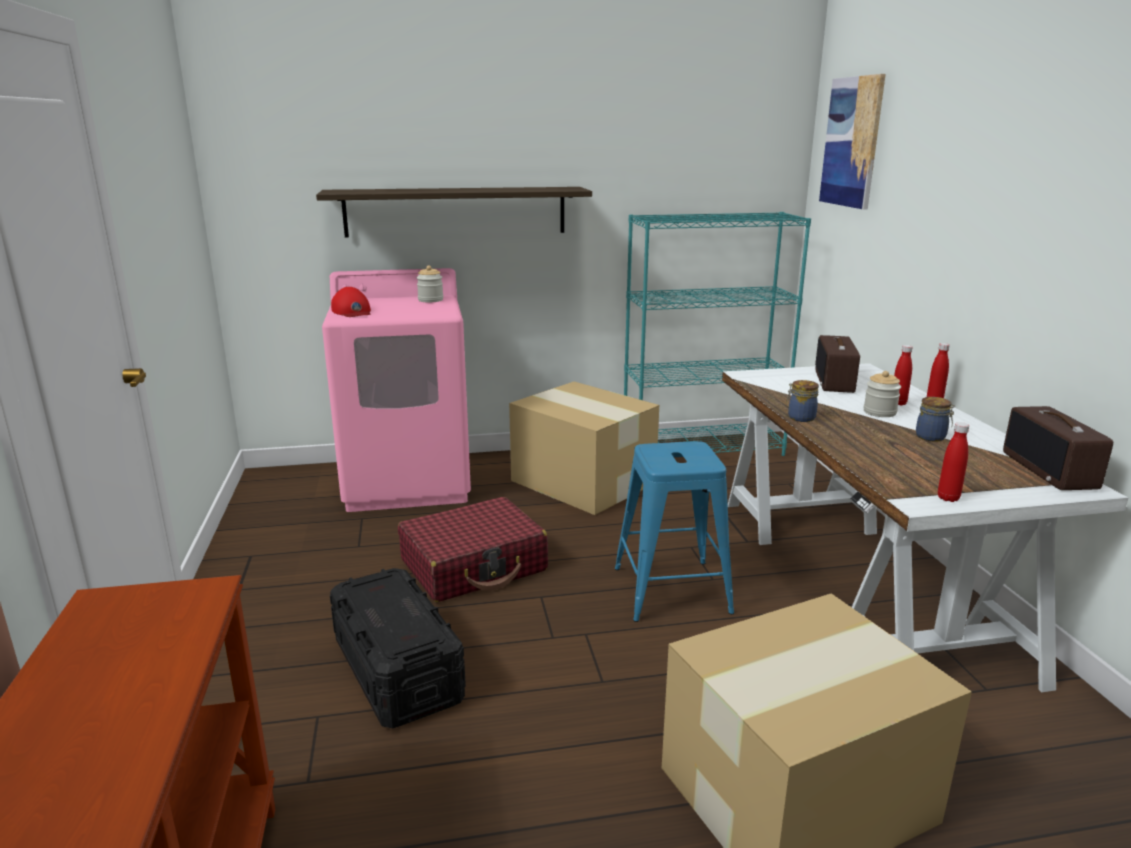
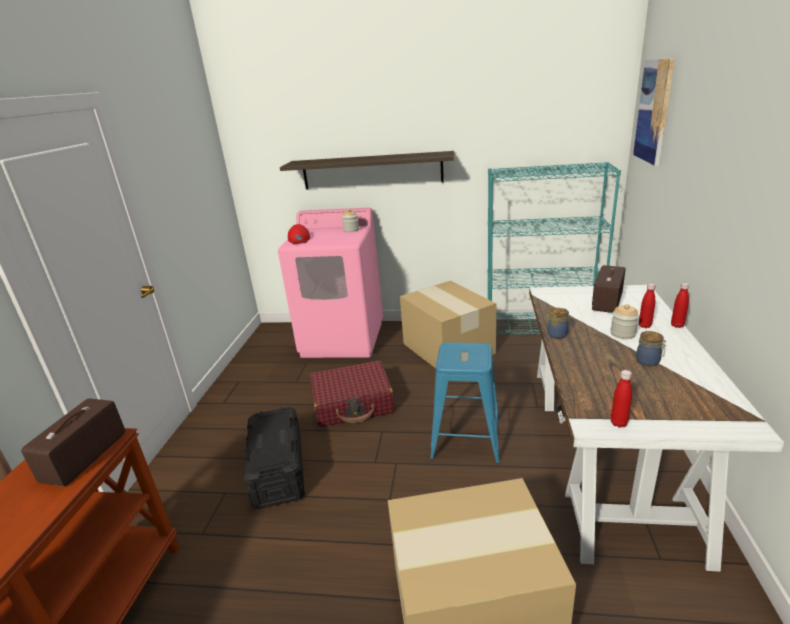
camera: 20 degrees right, 5 degrees up
radio [1003,406,1113,490] -> radio moved to [21,399,125,487]

